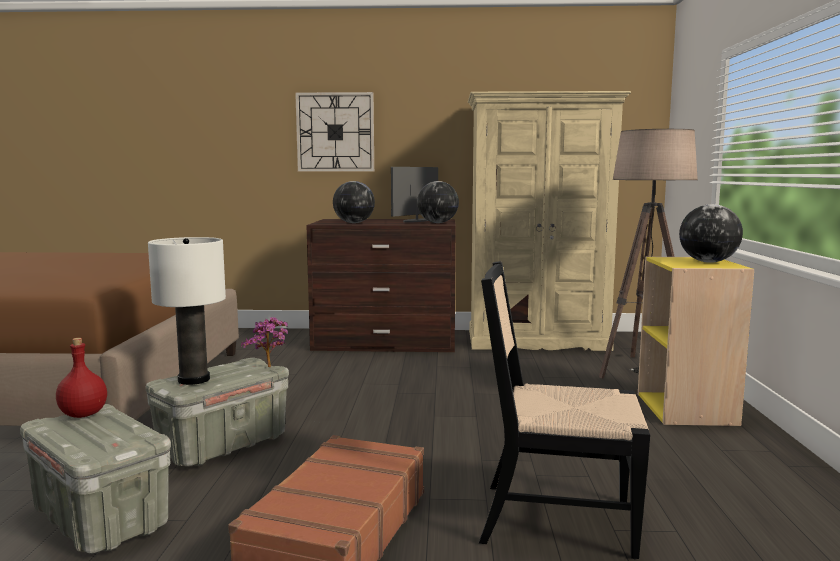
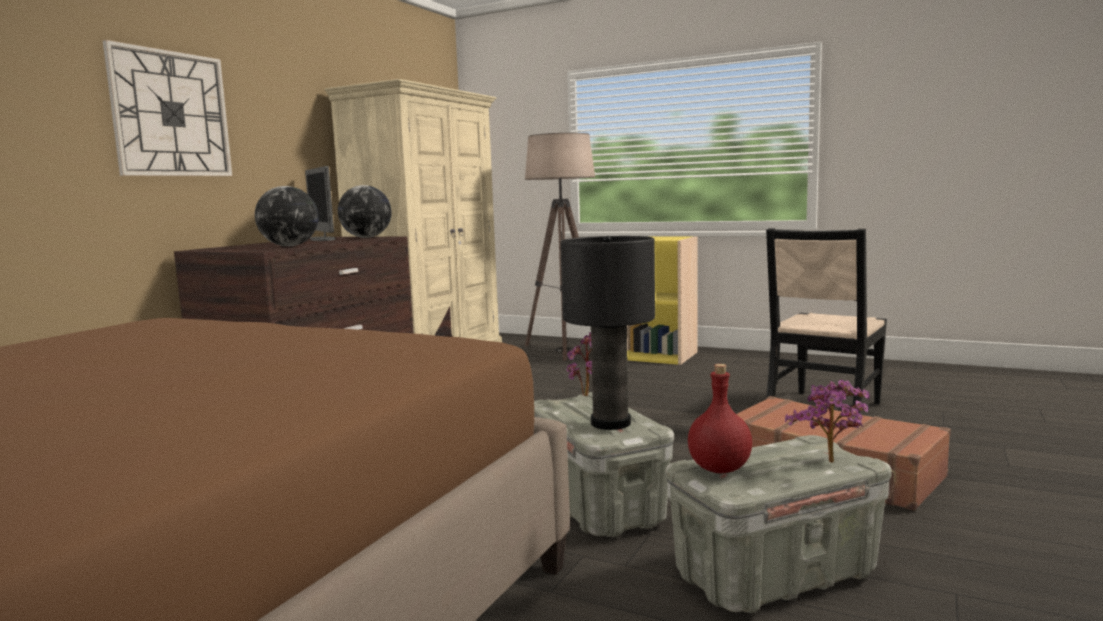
camera: 65 degrees left, 0 degrees up
white table lamp [148,237,226,385] -> black table lamp [560,236,655,430]
globe [679,204,743,263] -> none
none -> potted plant [785,380,870,463]

